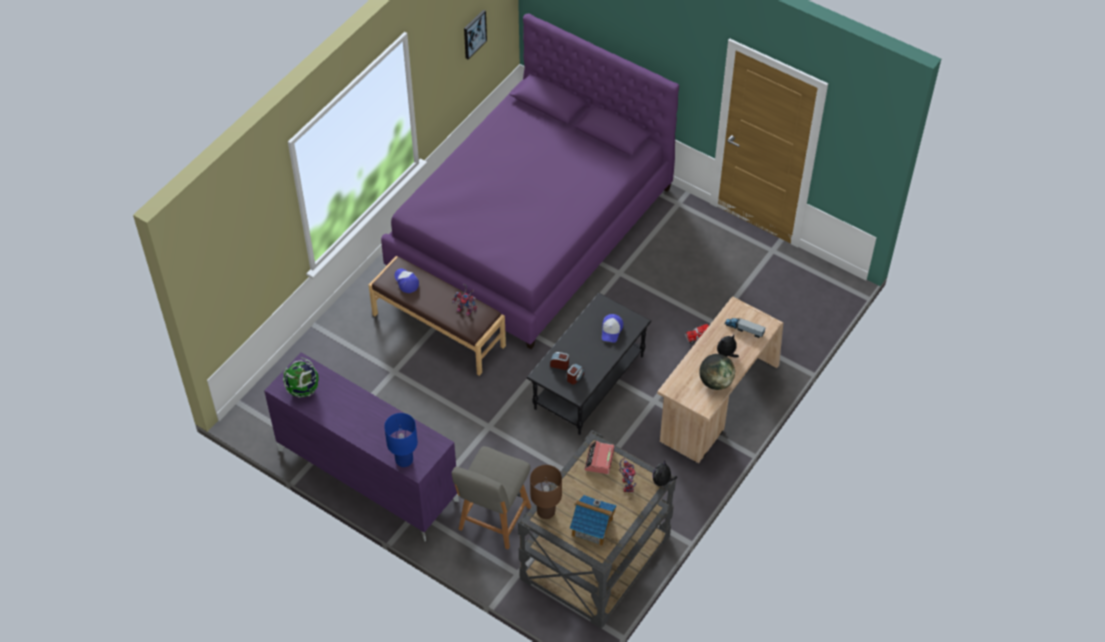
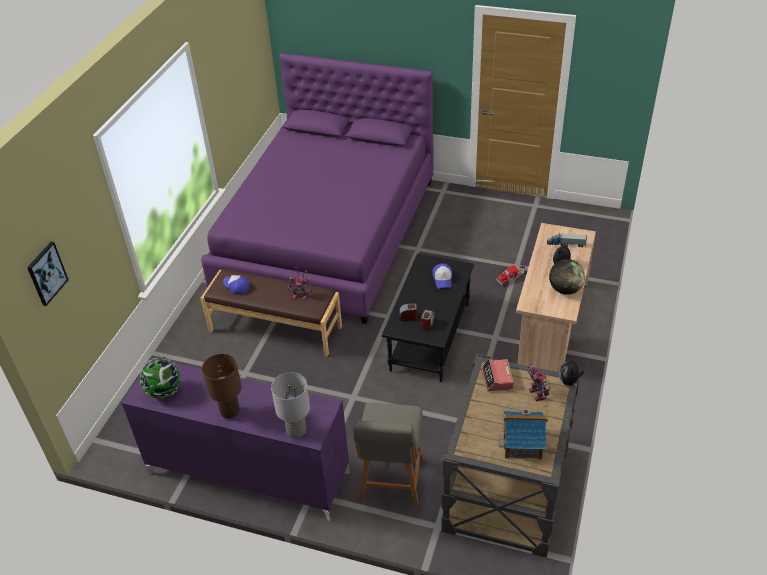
camera: 15 degrees left, 10 degrees down
blue table lamp [384,413,418,467] -> grey table lamp [271,372,310,438]
picture [464,10,487,59] -> picture moved to [27,242,69,306]
brown table lamp [530,465,562,519] -> brown table lamp moved to [202,354,242,418]

